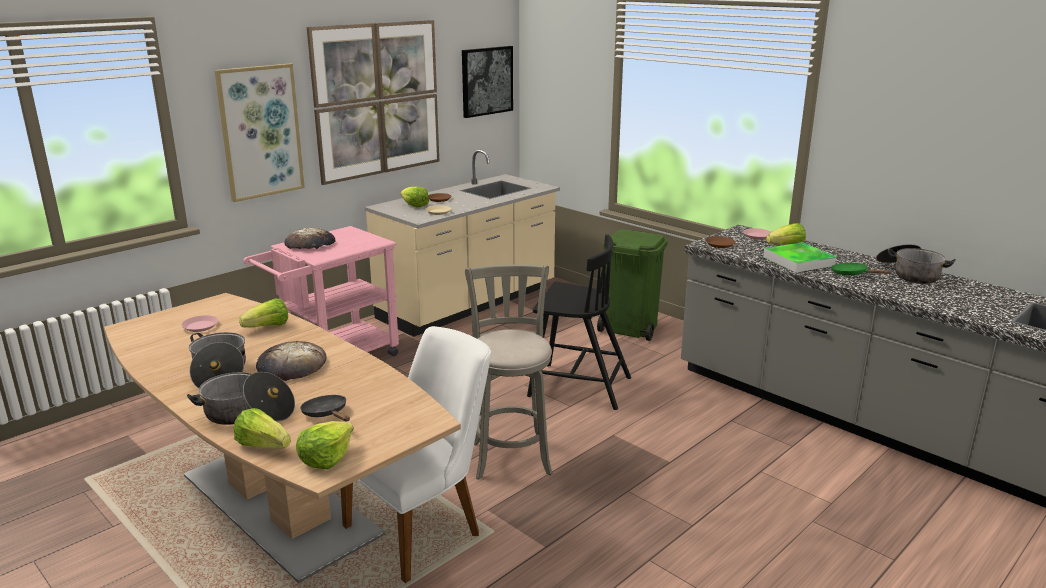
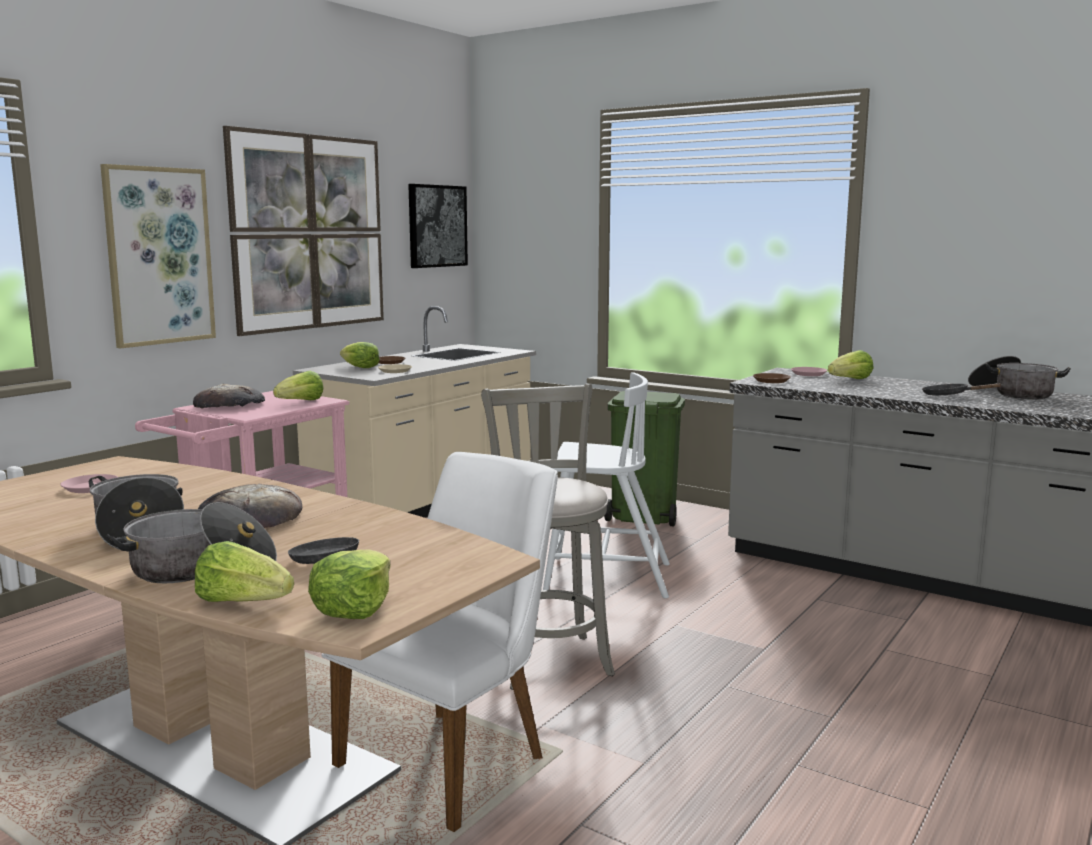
camera: 10 degrees left, 10 degrees down
lettuce [239,299,288,328] -> lettuce moved to [273,371,323,400]
black chair [527,234,631,410] -> white chair [543,373,670,599]
tray [763,242,836,272] -> none
green frying pan [831,263,892,275] -> black frying pan [922,383,1003,395]

